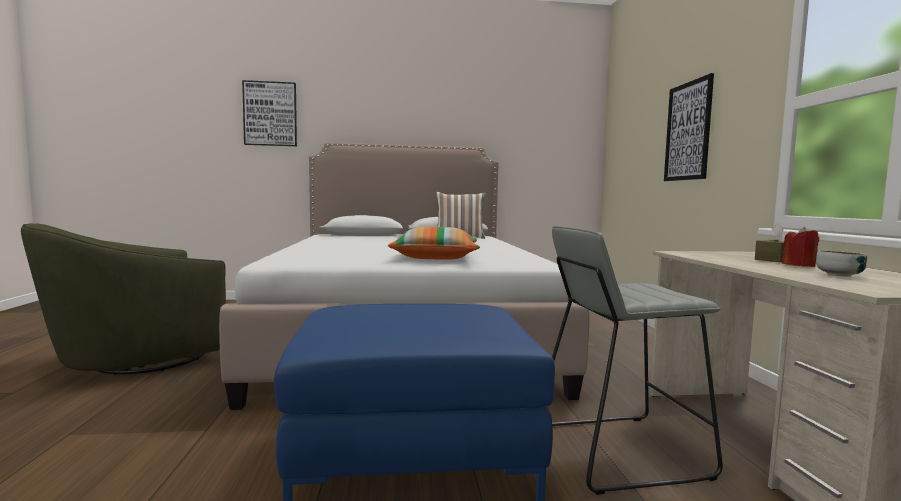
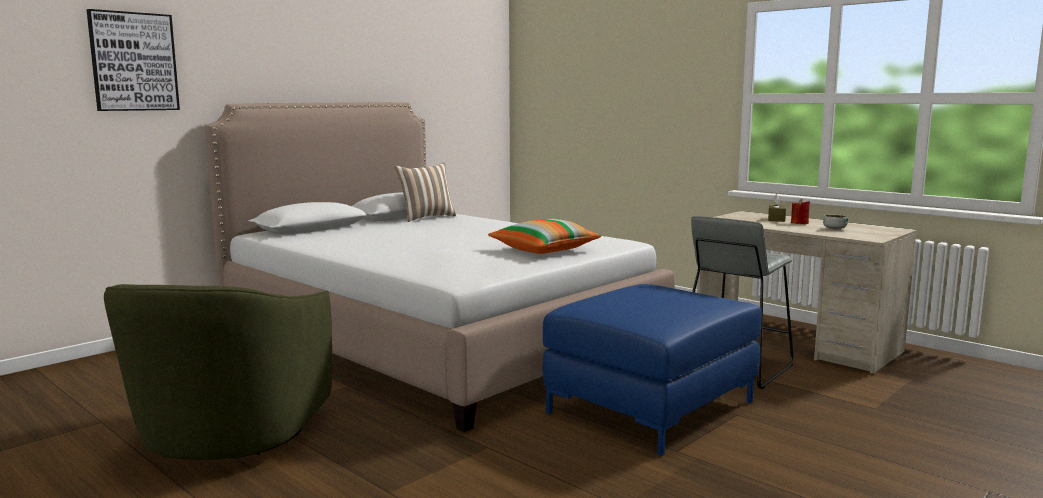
camera: 40 degrees left, 5 degrees up
picture [664,73,714,181] -> none

